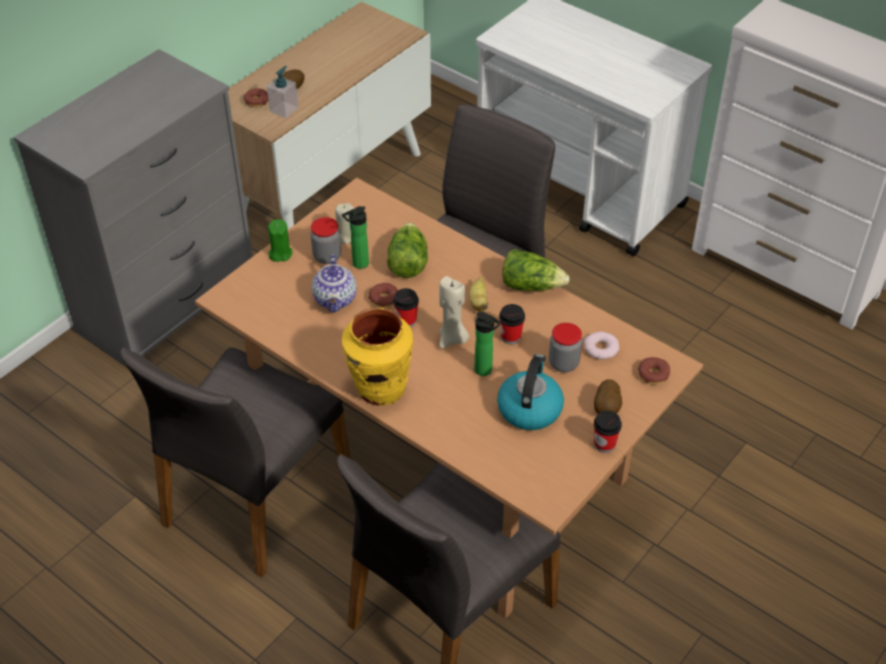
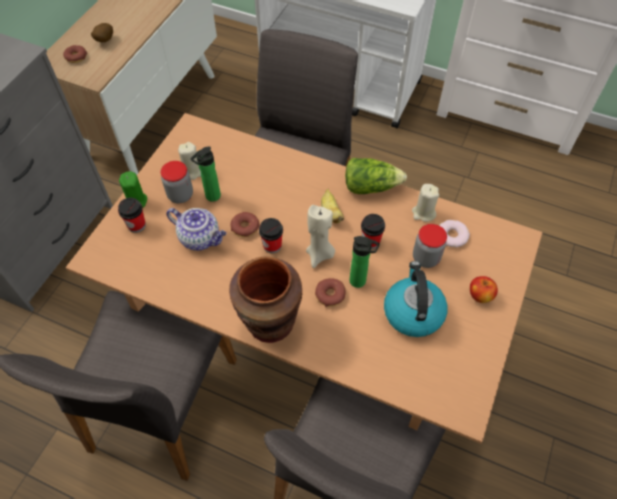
camera: 15 degrees left, 10 degrees up
soap dispenser [266,66,298,118] -> none
teapot [312,254,357,313] -> teapot turned 45 degrees counterclockwise [166,208,226,251]
yellow vase [342,308,413,406] -> brown vase [229,257,303,343]
lettuce [387,222,428,278] -> none
potato [594,379,622,414] -> apple [470,276,498,303]
cup [594,411,622,453] -> cup moved to [118,198,146,233]
donut [638,357,670,384] -> donut moved to [315,278,346,307]
none -> beige candle [412,184,439,222]

